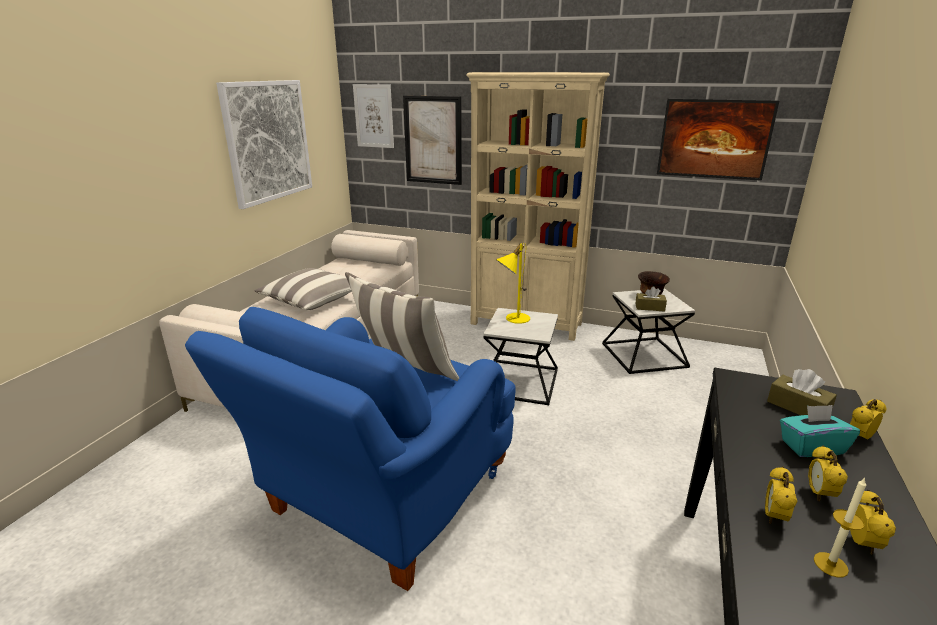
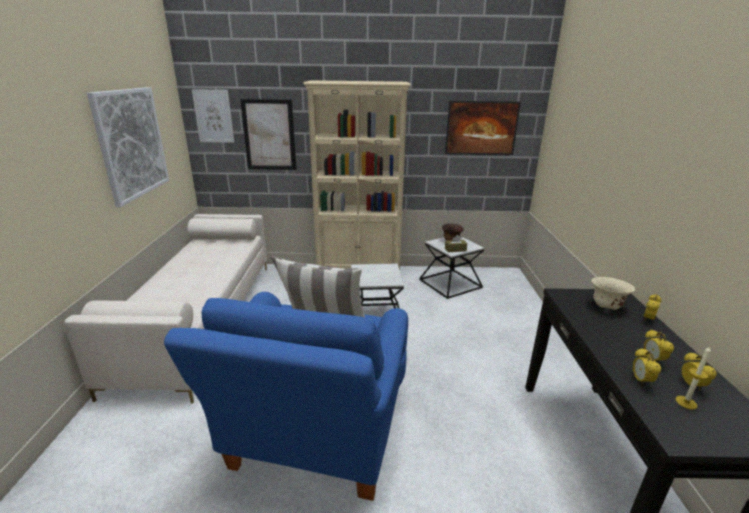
camera: 20 degrees left, 0 degrees up
pillow [255,268,352,310] -> none
yellow table lamp [496,243,530,324] -> none
brown tissue box [767,369,837,415] -> beige bowl [592,277,635,310]
turquoise tissue box [780,405,860,457] -> none

